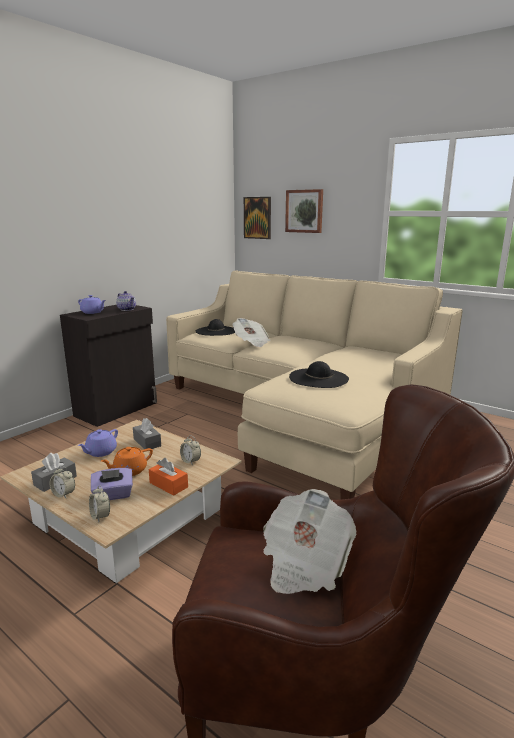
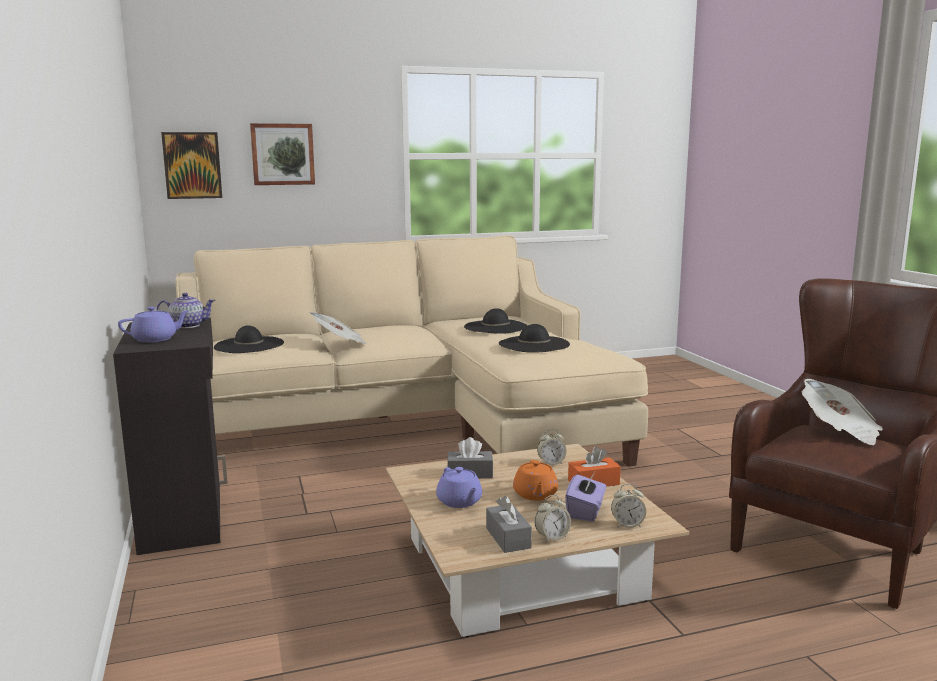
camera: 55 degrees left, 5 degrees down
none -> black hat [464,308,527,334]

